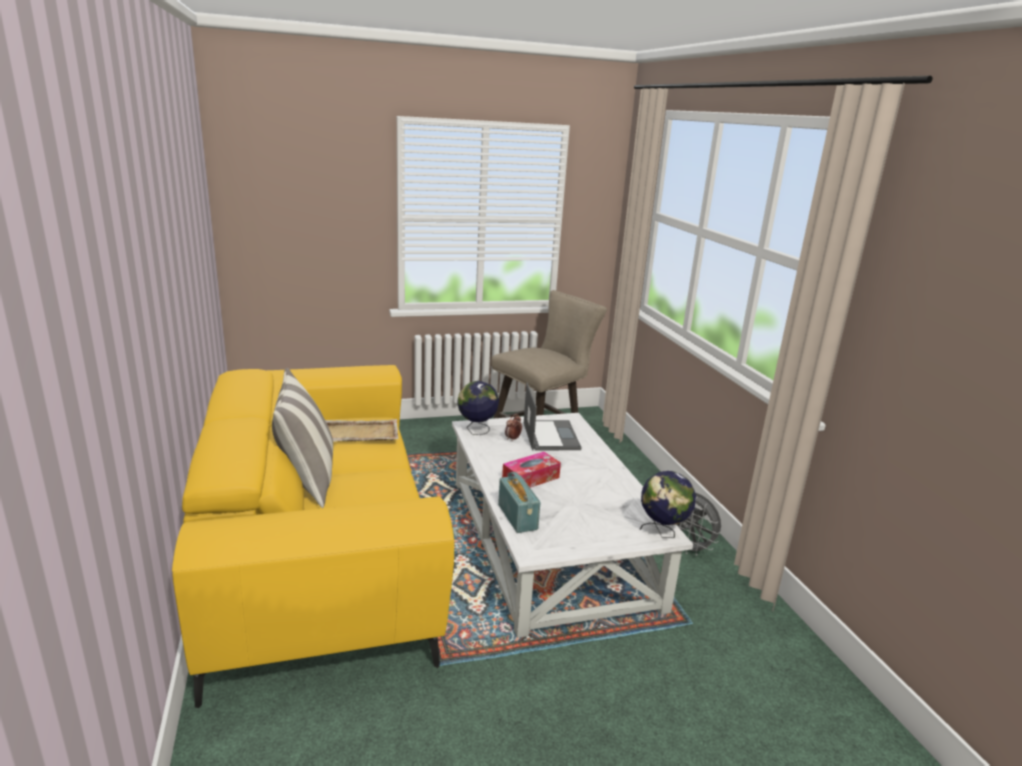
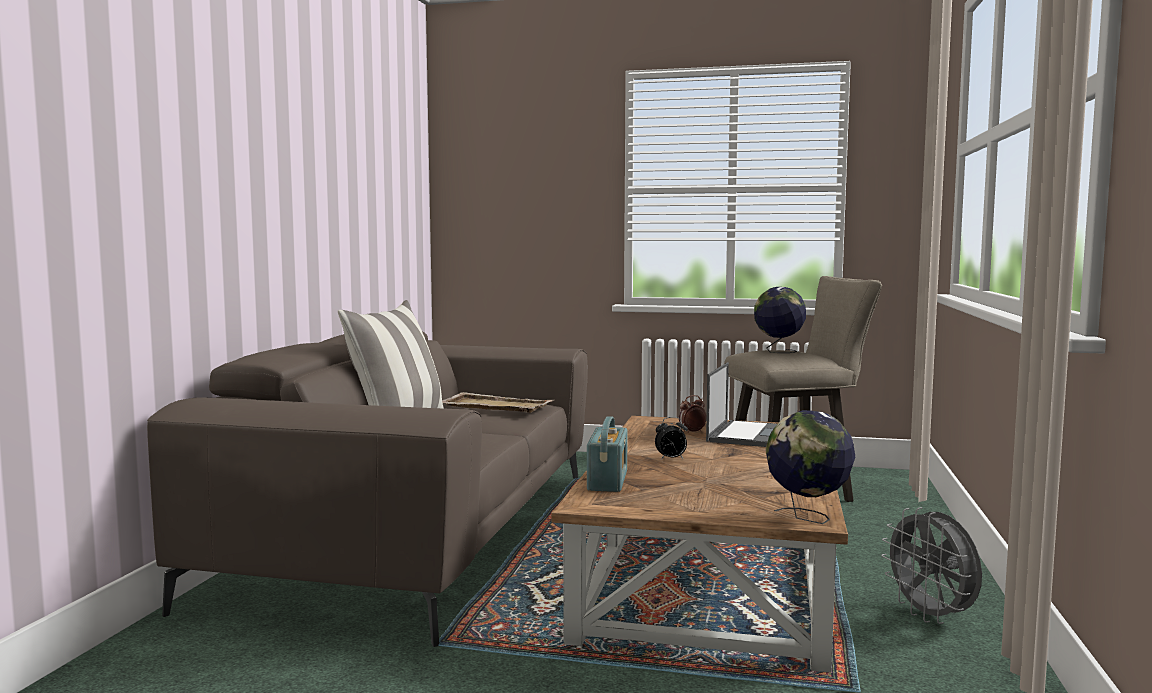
camera: 30 degrees right, 15 degrees down
yellow sofa [172,365,454,708] -> brown sofa [147,332,587,647]
white coffee table [452,413,693,638] -> brown coffee table [551,416,848,673]
globe [457,381,499,435] -> globe moved to [754,287,806,353]
tissue box [502,452,561,488] -> alarm clock [655,417,688,460]

